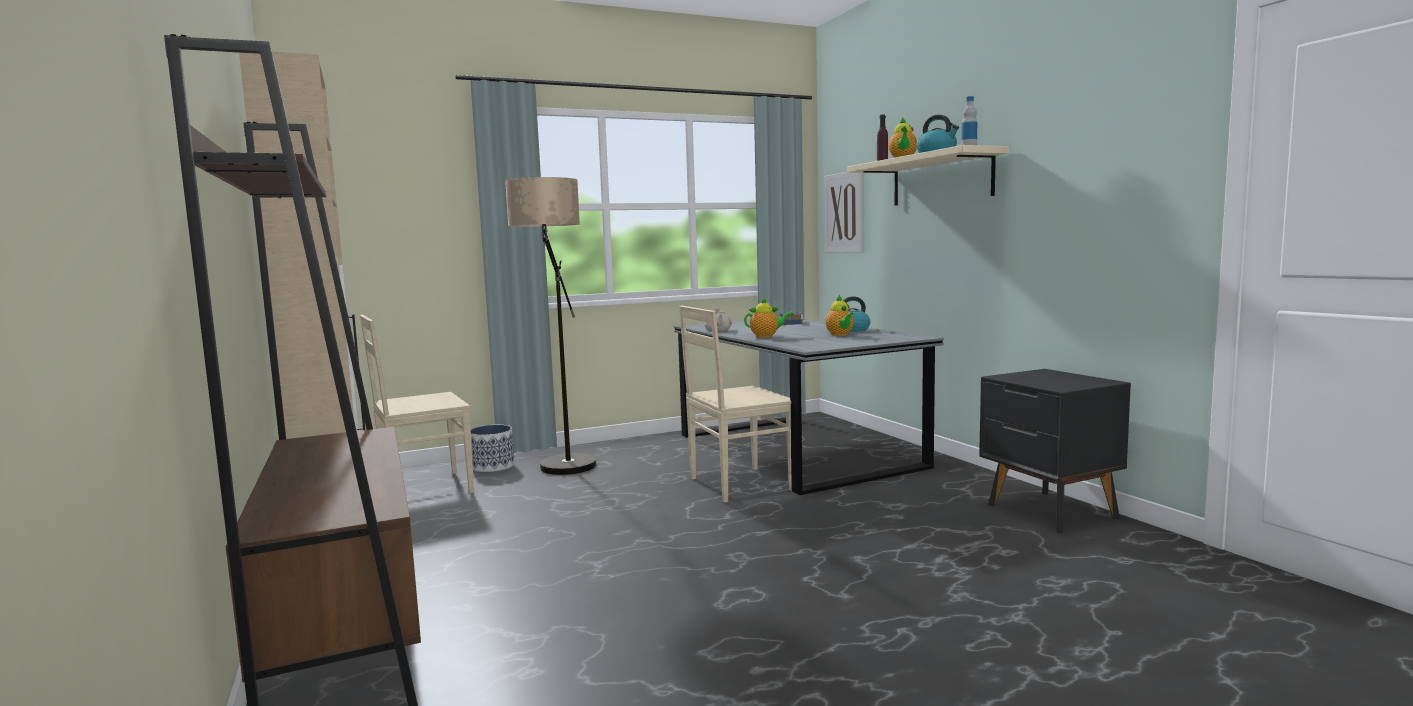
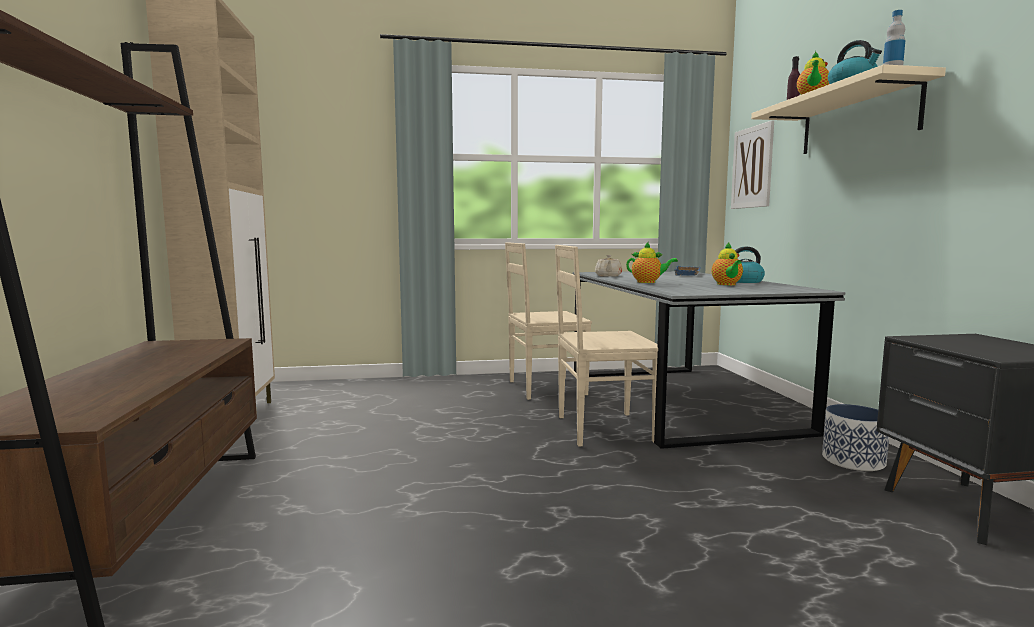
camera: 15 degrees right, 0 degrees up
beige chair [360,315,474,493] -> beige chair moved to [505,242,592,400]
planter [471,425,514,472] -> planter moved to [822,404,889,471]
floor lamp [505,177,596,475] -> none

